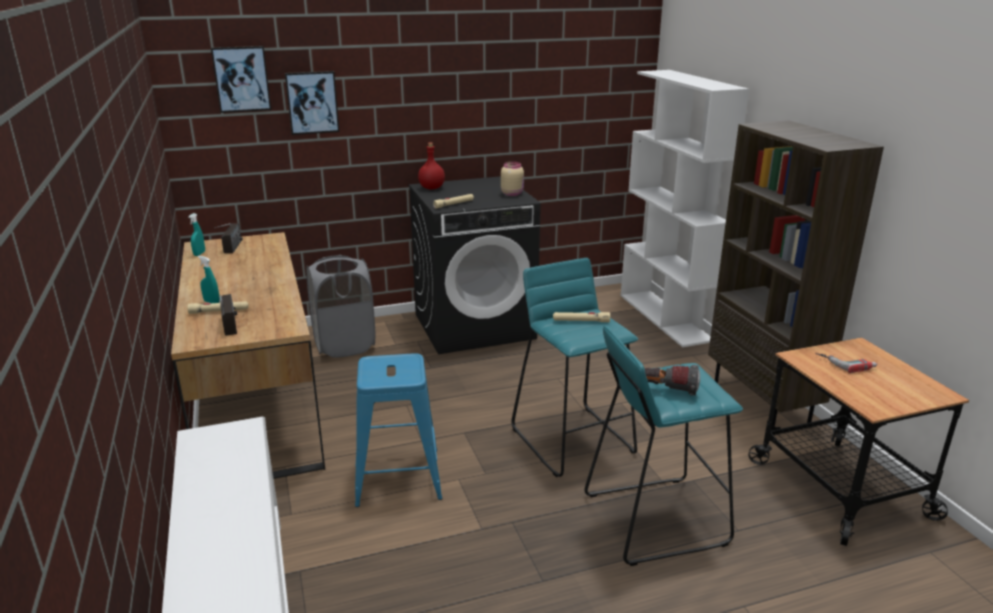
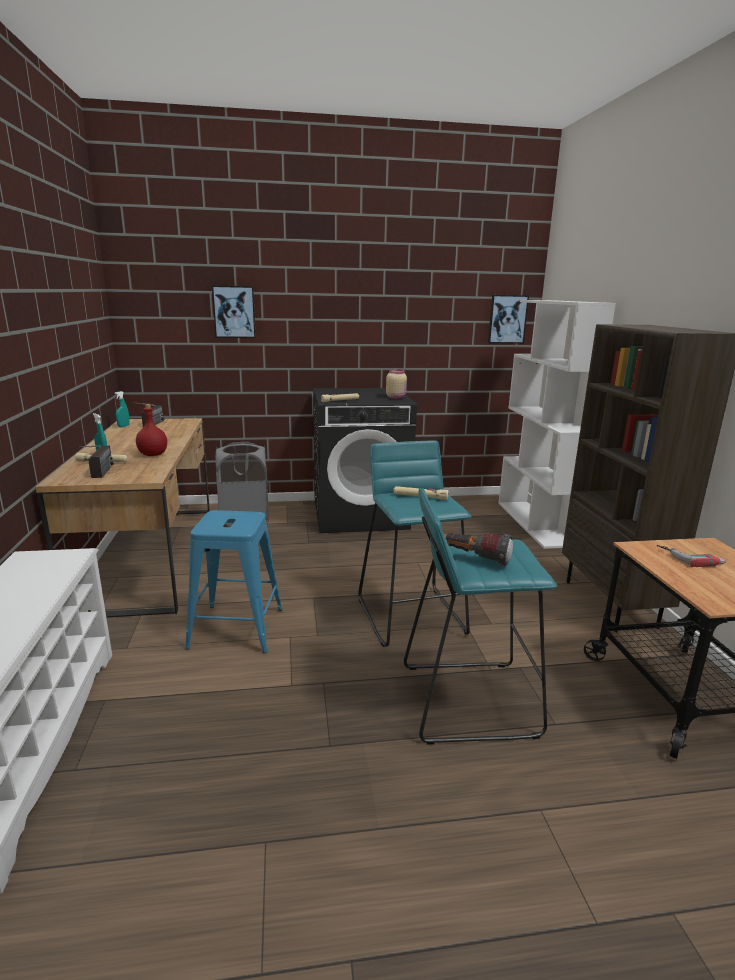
camera: 10 degrees right, 5 degrees down
picture [211,46,271,113] -> picture moved to [488,295,529,344]
red bottle [418,142,445,189] -> red bottle moved to [136,404,167,456]

